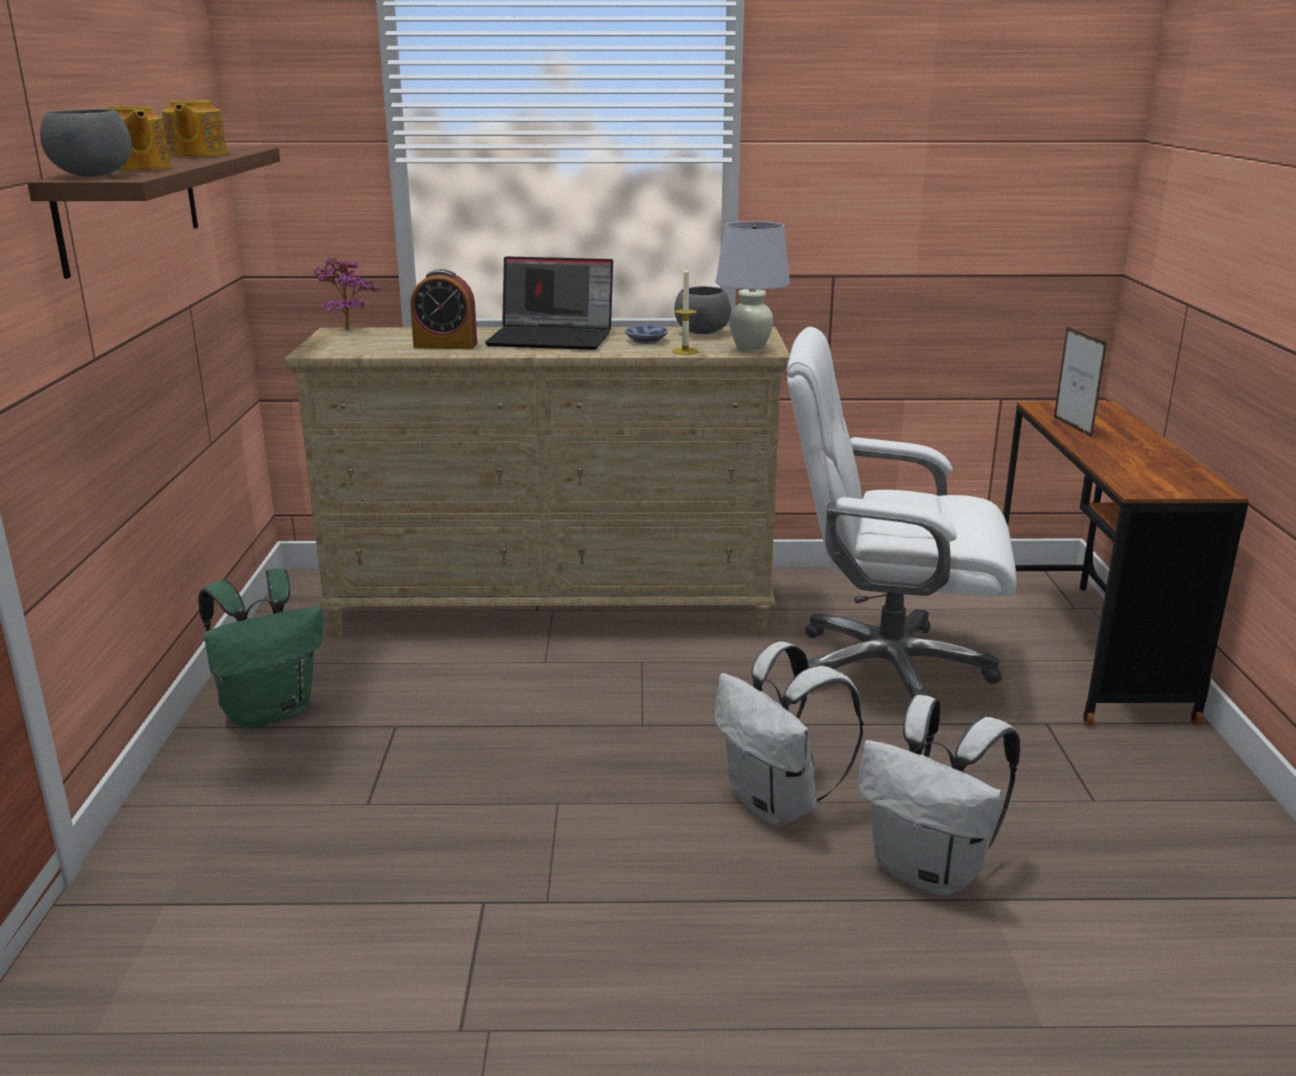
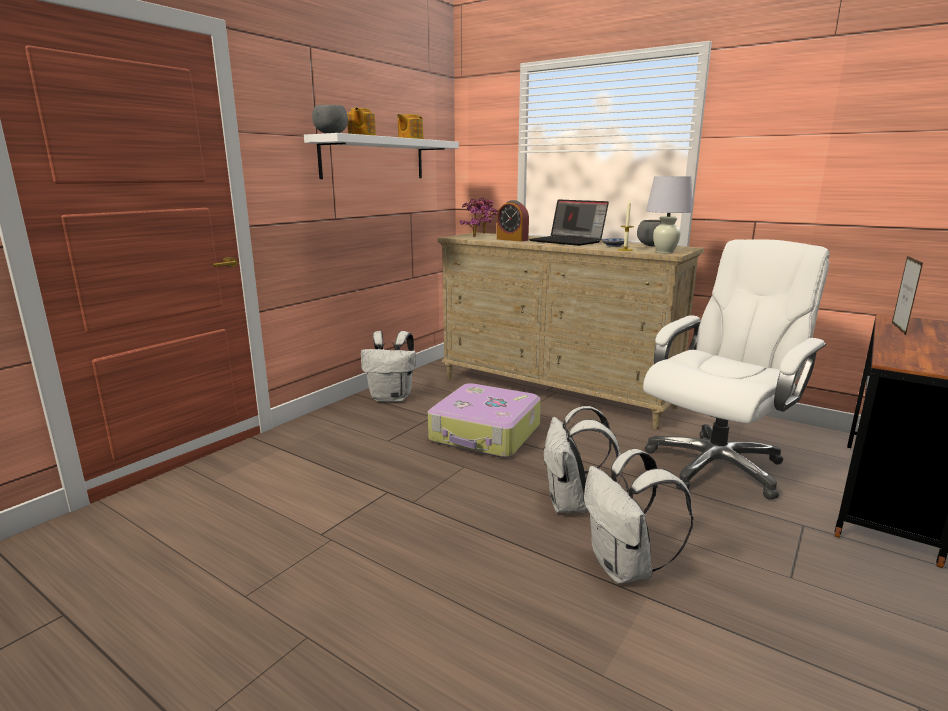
camera: 35 degrees right, 5 degrees down
brown shelf [27,147,280,279] -> white shelf [304,133,459,179]
green backpack [198,568,323,729] -> white backpack [361,331,416,402]
white office chair [787,327,1017,699] -> white office chair turned 90 degrees clockwise [643,239,830,500]
none -> suitcase [428,383,541,458]
none -> potted plant [460,199,494,237]

